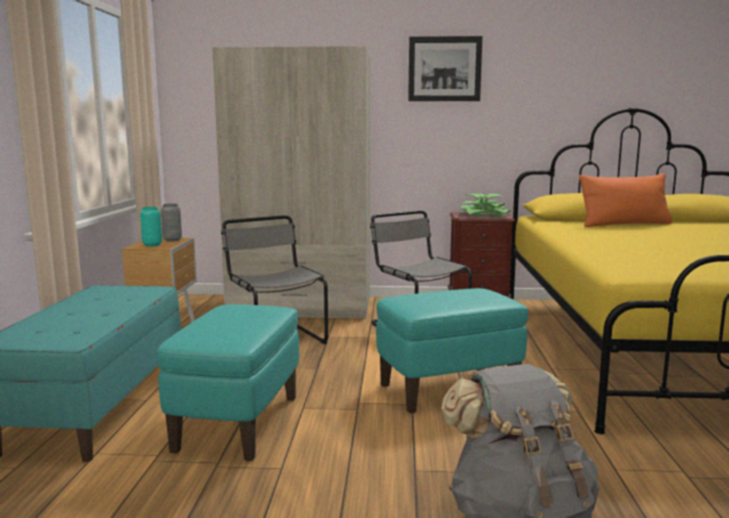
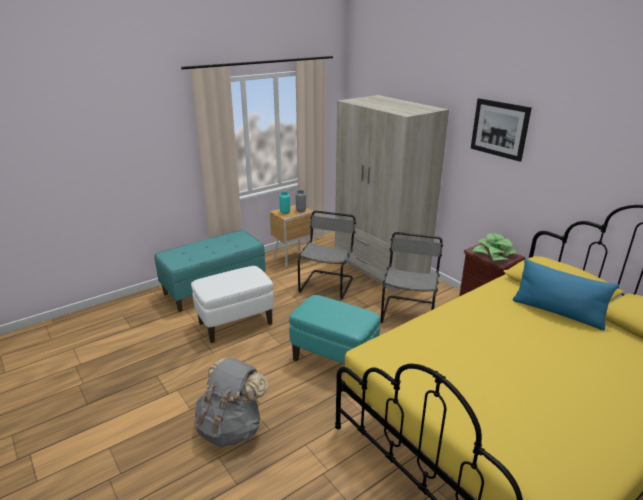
camera: 50 degrees right, 15 degrees up
turquoise ottoman [157,304,299,461] -> white ottoman [191,266,274,343]
orange pillow [579,173,673,227] -> blue pillow [513,258,619,331]

